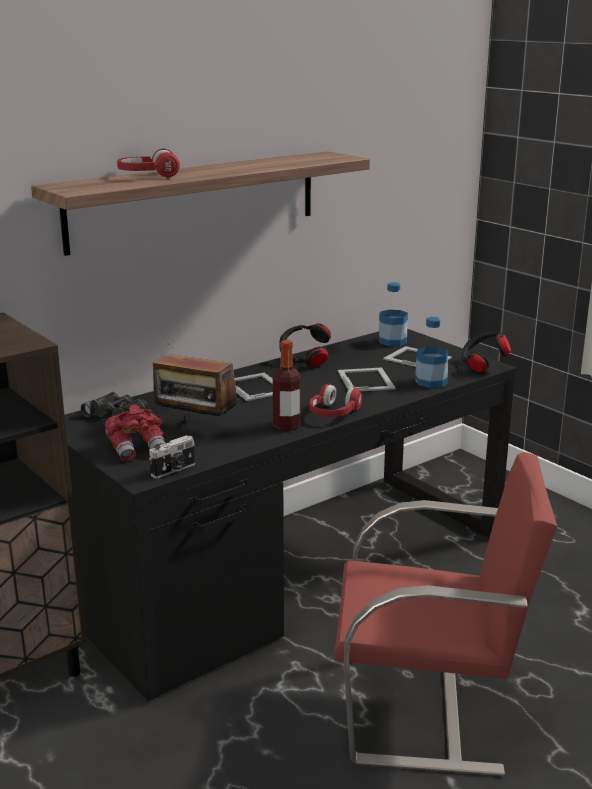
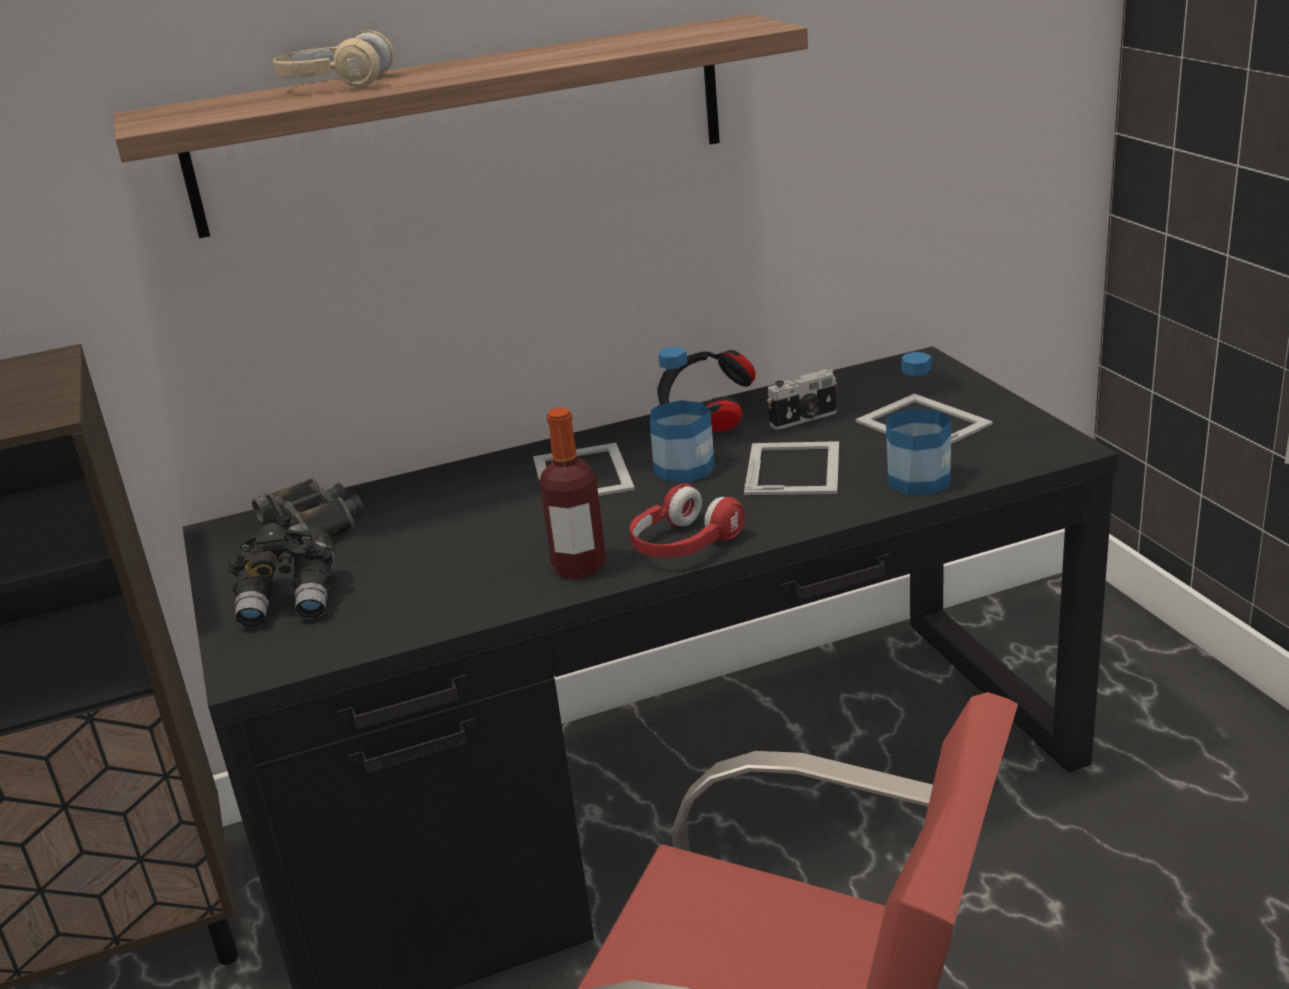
camera: 20 degrees right, 5 degrees up
red binoculars [105,405,165,461] -> black binoculars [228,523,335,628]
red headphones [117,149,180,177] -> beige headphones [273,30,393,87]
camera [149,435,195,478] -> camera moved to [767,369,837,430]
radio [153,343,238,422] -> none
bottle [379,282,408,346] -> bottle moved to [650,347,715,482]
black headphones [461,332,511,372] -> none

